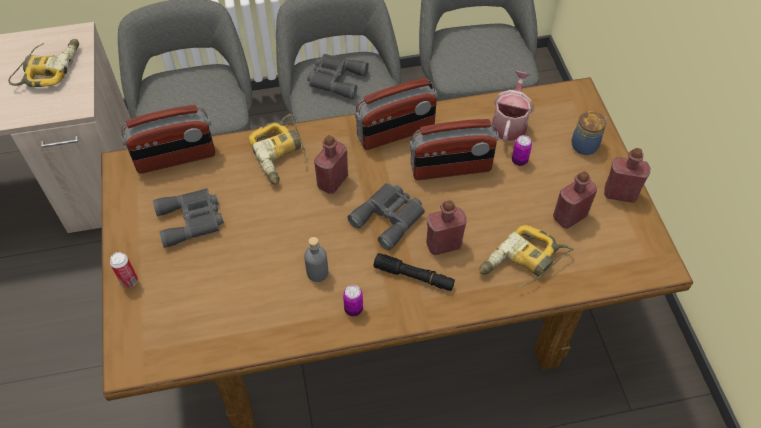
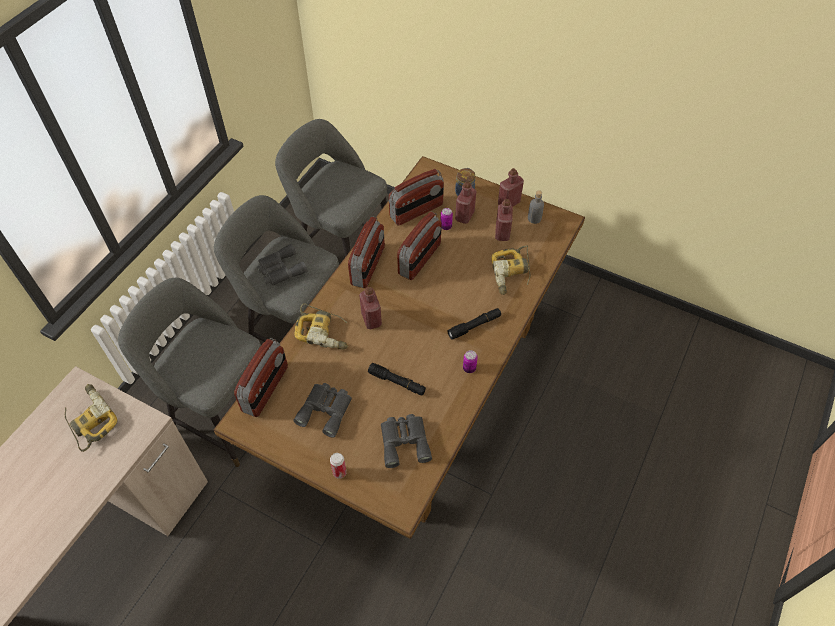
camera: 50 degrees left, 0 degrees up
grey bottle [304,237,328,282] -> grey bottle moved to [528,190,544,224]
grey binoculars [347,183,425,250] -> grey binoculars moved to [381,414,432,468]
red bottle [426,200,467,256] -> red bottle moved to [455,181,477,224]
watering can [492,71,533,142] -> radio [389,169,444,226]
none -> black flashlight [368,363,426,395]

